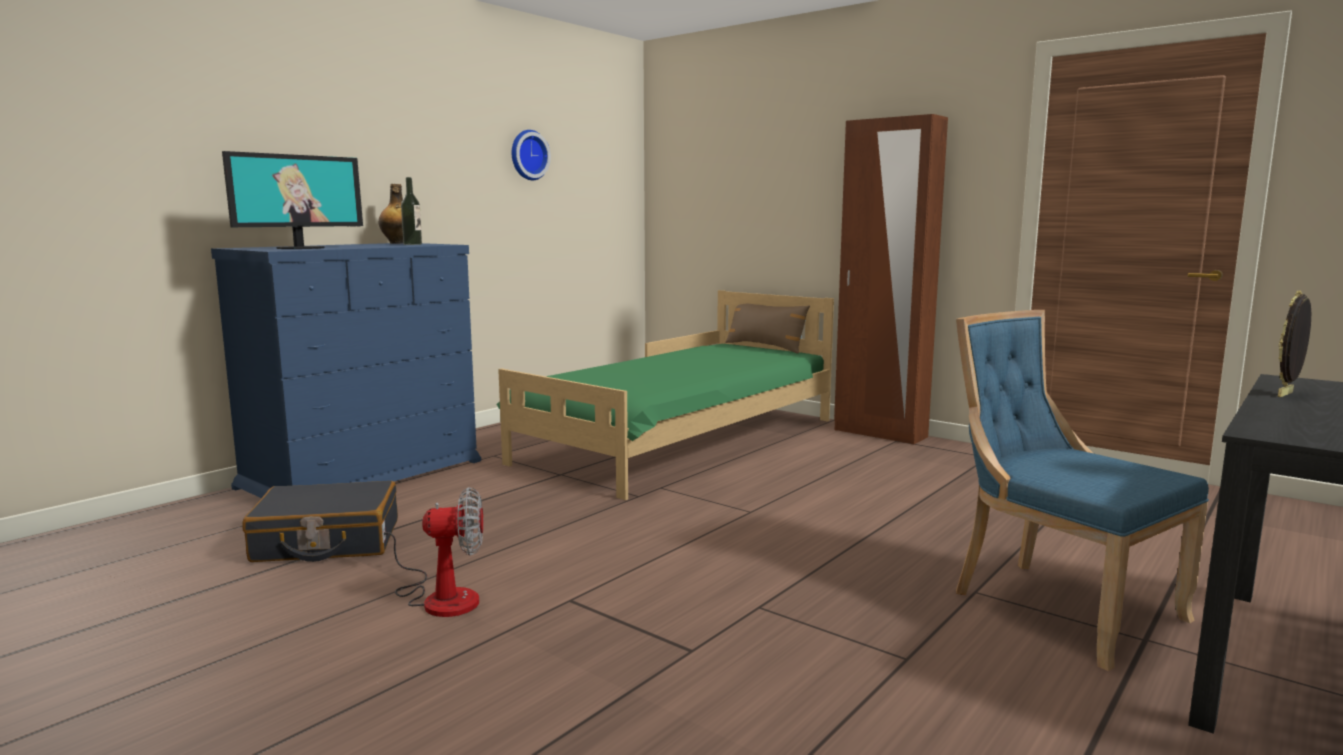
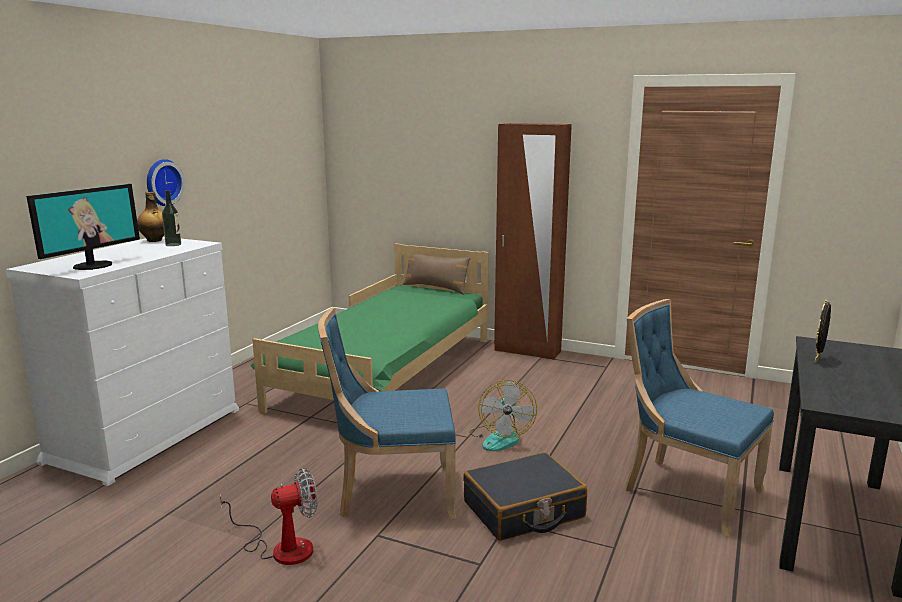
camera: 15 degrees left, 5 degrees up
blue dresser [211,243,481,498] -> white dresser [6,237,239,486]
black suitcase [243,481,398,562] -> black suitcase moved to [463,453,587,541]
wall clock [512,130,551,180] -> wall clock moved to [147,159,185,206]
none -> blue chair [318,308,456,519]
none -> fan [469,380,537,451]

